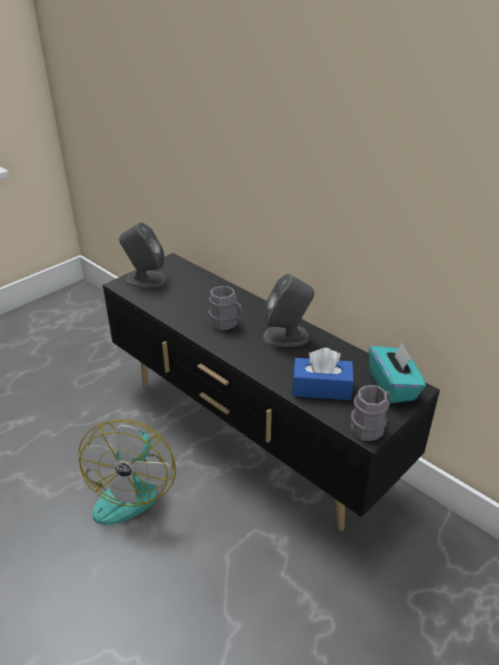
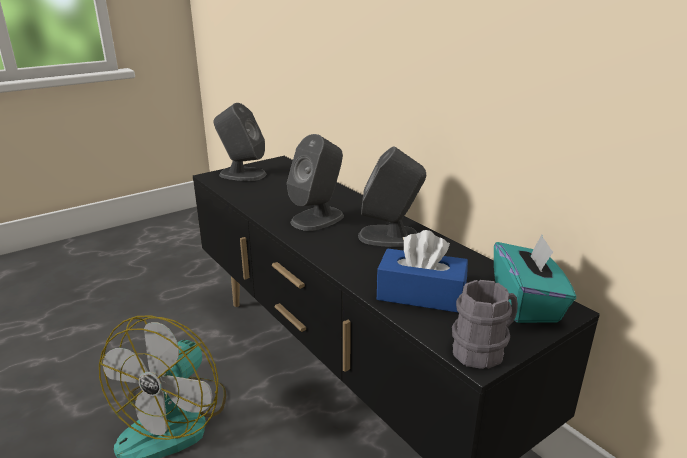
camera: 10 degrees right, 10 degrees down
grey mug [208,286,243,330] -> grey speaker [287,134,344,231]

